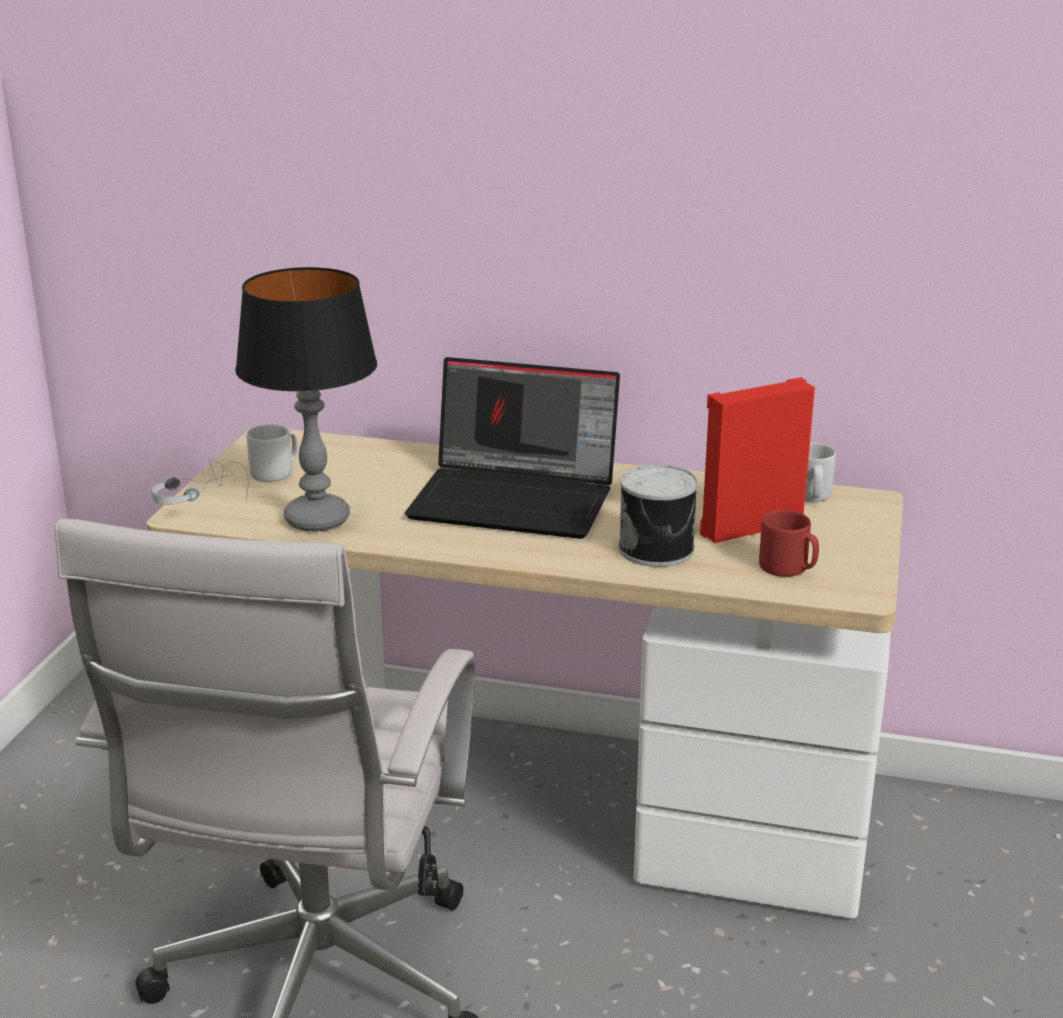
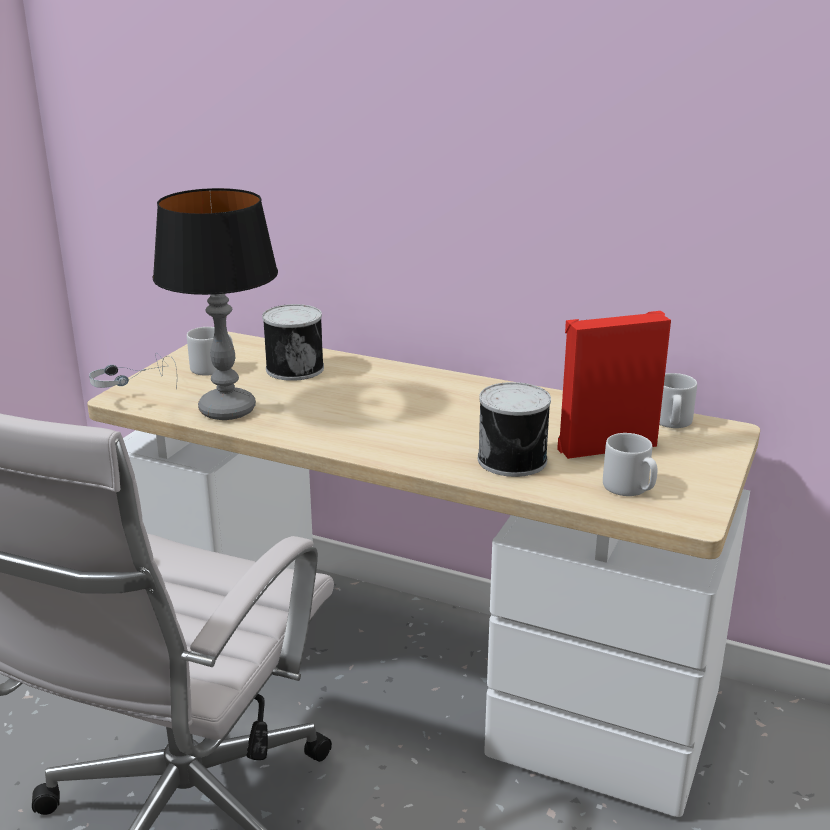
camera: 10 degrees right, 0 degrees up
laptop [405,357,620,539] -> none
red mug [759,510,819,577] -> grey mug [603,433,657,496]
none -> can [262,304,324,381]

